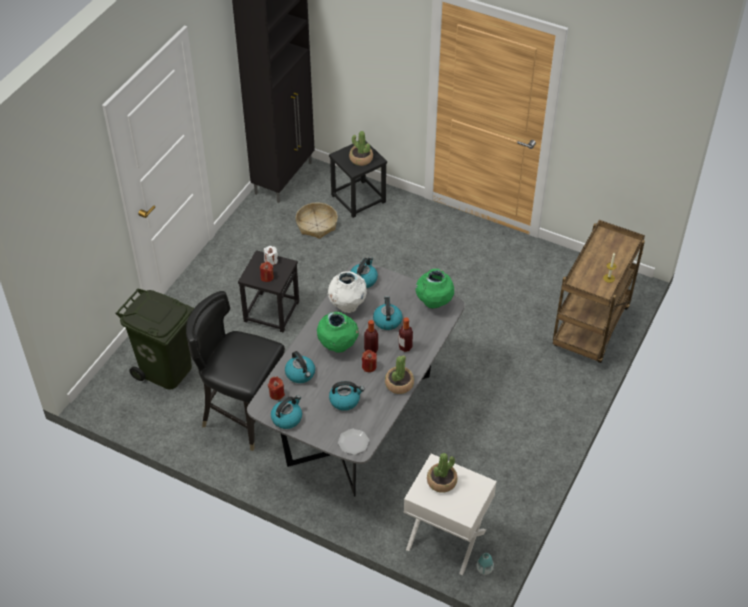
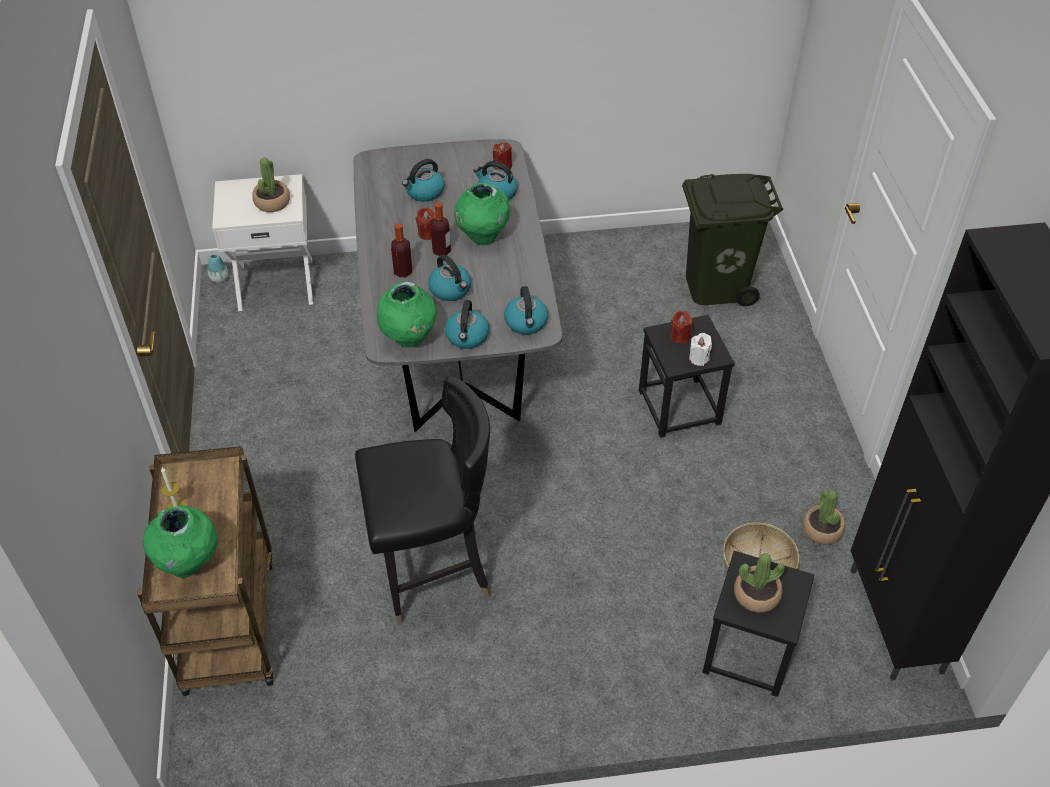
camera: 145 degrees right, 0 degrees up
black chair [186,291,285,451] -> black chair moved to [355,375,491,625]
kettle [271,395,302,429] -> kettle moved to [445,300,489,349]
white vase [328,271,367,313] -> none
plate [338,429,369,455] -> none
potted plant [385,356,414,394] -> potted plant moved to [803,490,845,545]
none -> green vase [143,505,218,578]

